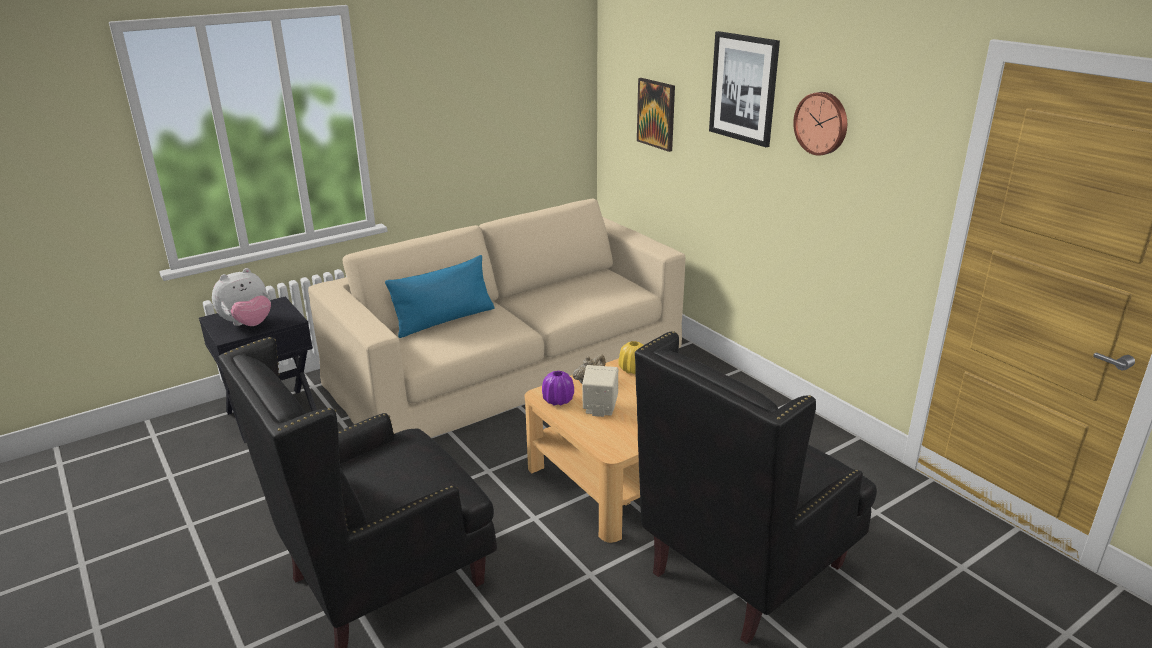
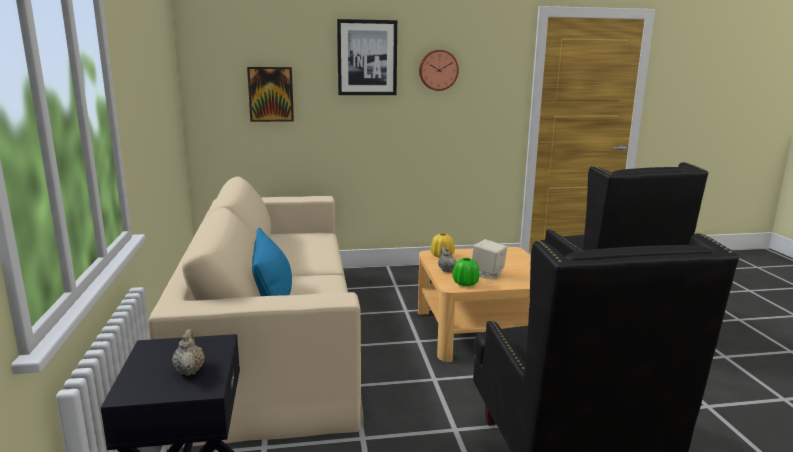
camera: 65 degrees left, 10 degrees down
plush toy [212,268,271,326] -> beige teapot [172,329,205,376]
purple vase [542,371,574,406] -> green vase [452,258,479,286]

